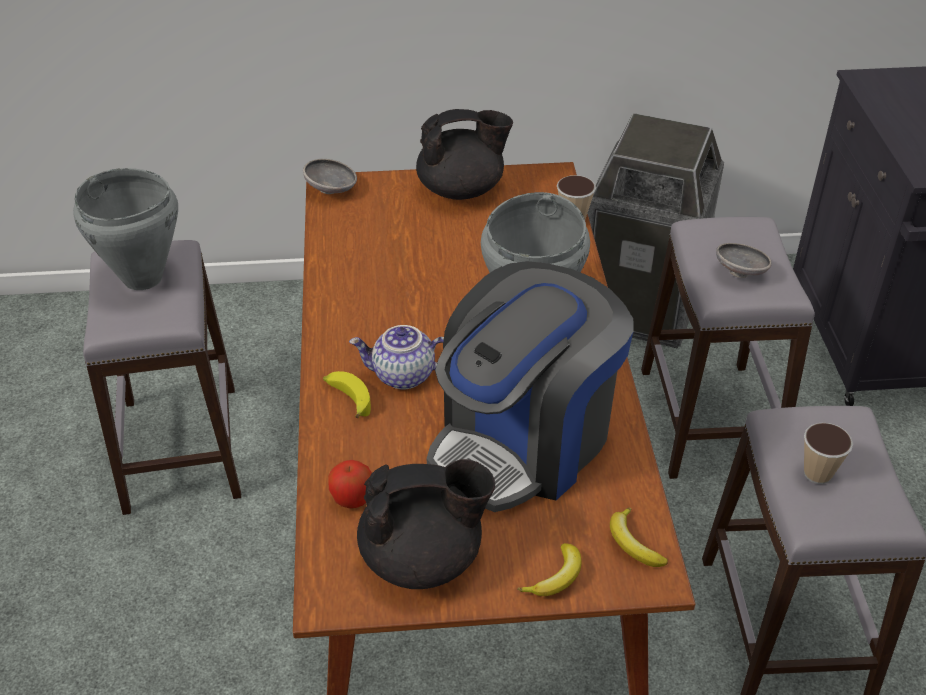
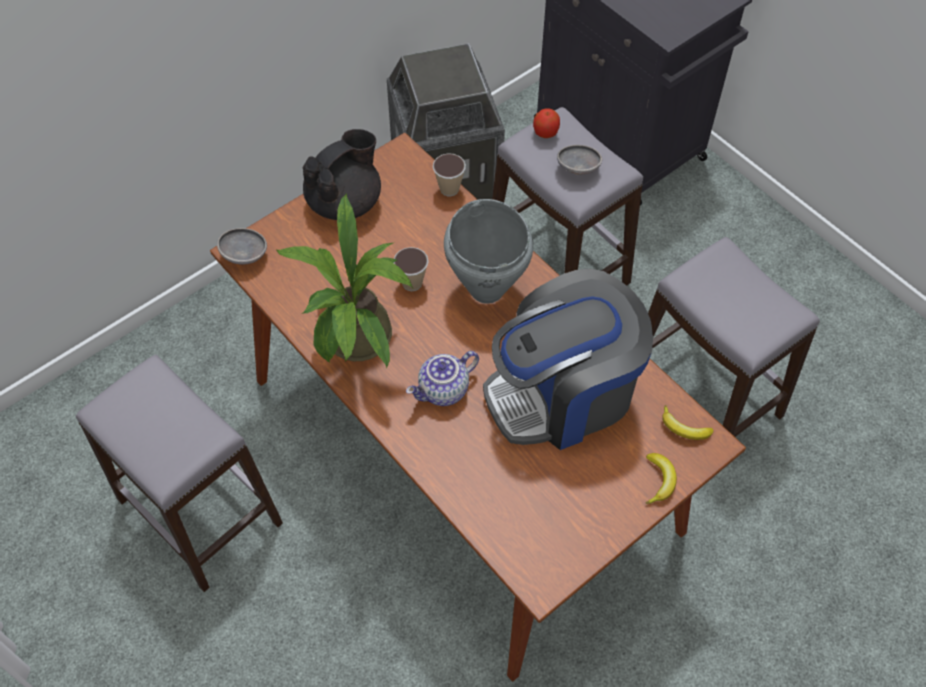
camera: 35 degrees left, 15 degrees up
grey cooking pot [73,168,178,290] -> none
banana [323,371,371,418] -> none
apple [328,460,372,508] -> apple moved to [533,108,560,138]
black teapot [357,459,495,589] -> none
coffee machine [427,261,634,512] -> coffee machine turned 60 degrees clockwise [483,268,653,450]
cup [804,423,853,484] -> cup moved to [394,247,429,291]
none -> potted plant [276,194,413,369]

